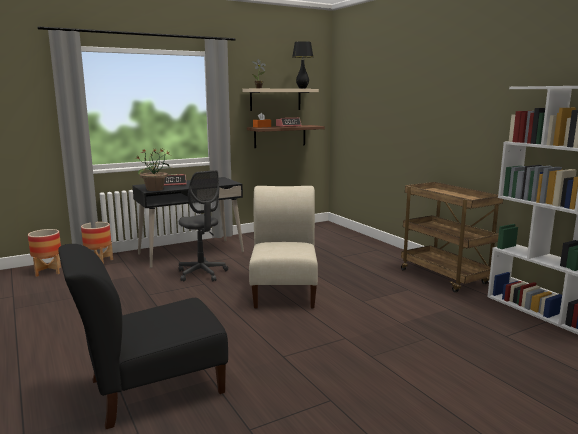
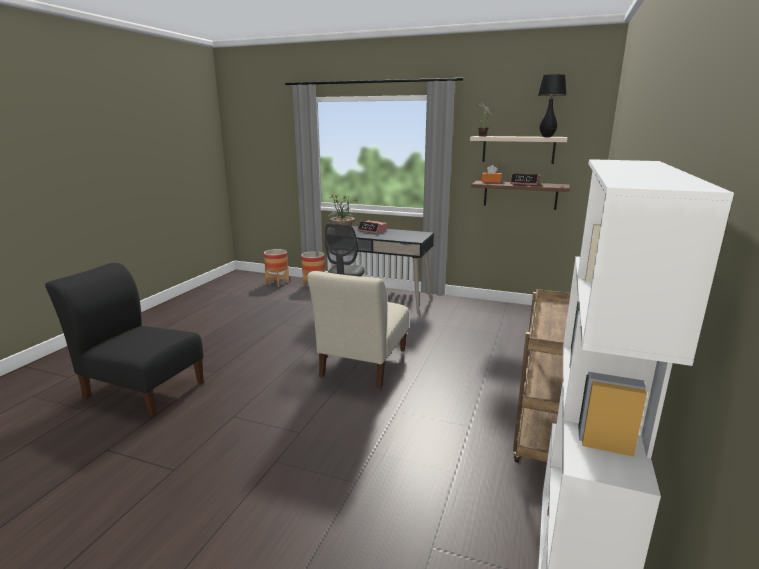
camera: 50 degrees right, 5 degrees up
beige chair [249,186,318,309] -> beige chair turned 150 degrees clockwise [307,271,409,388]

